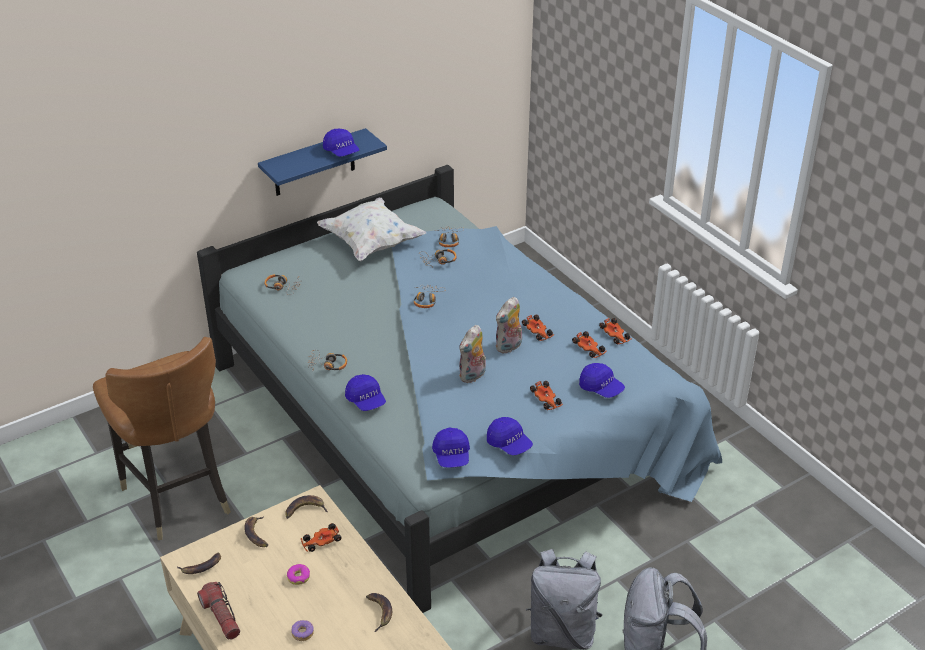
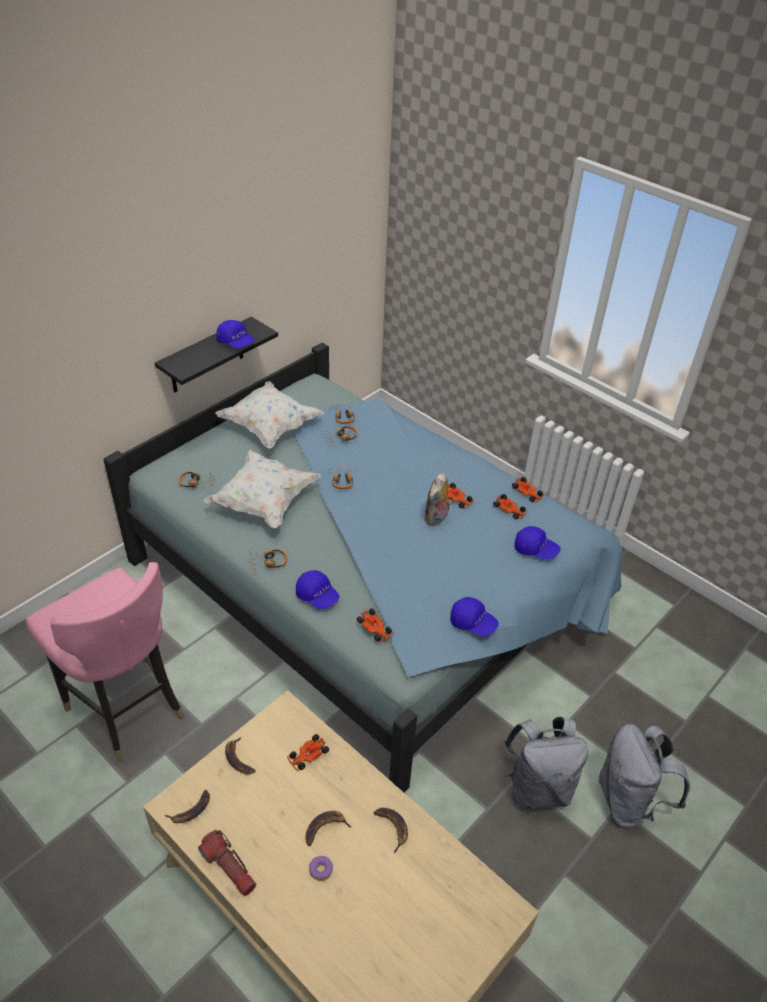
camera: 15 degrees left, 5 degrees up
brown chair [93,337,231,540] -> pink chair [26,562,185,762]
blue shelf [258,128,387,196] -> black shelf [155,317,278,392]
banana [285,495,328,519] -> banana moved to [305,811,351,846]
donut [287,564,310,585] -> none
blue cap [432,427,470,467] -> none
plush toy [459,325,486,383] -> none
toy car [530,381,563,410] -> toy car moved to [357,608,394,643]
none -> white pillow [204,450,321,528]

